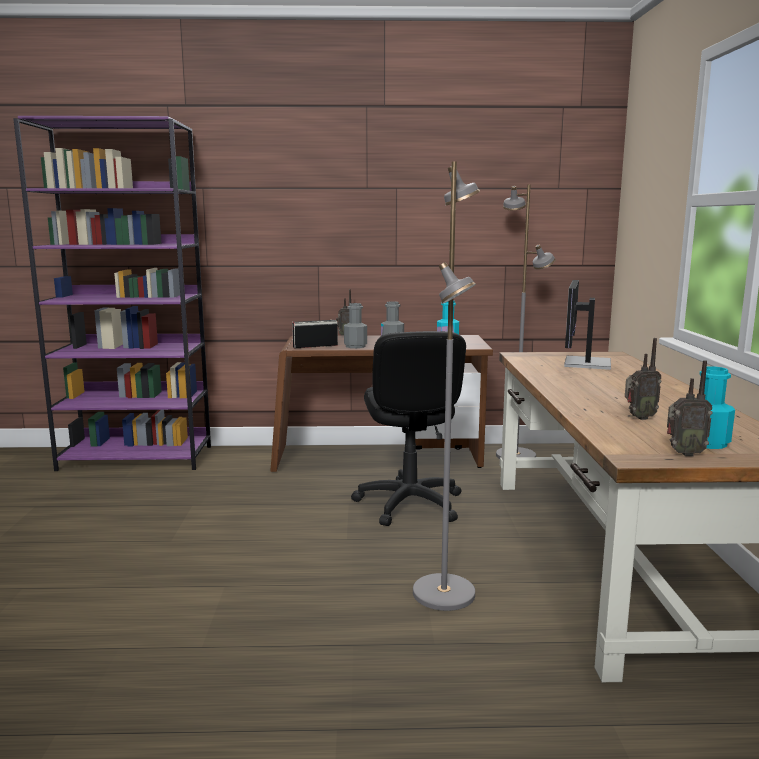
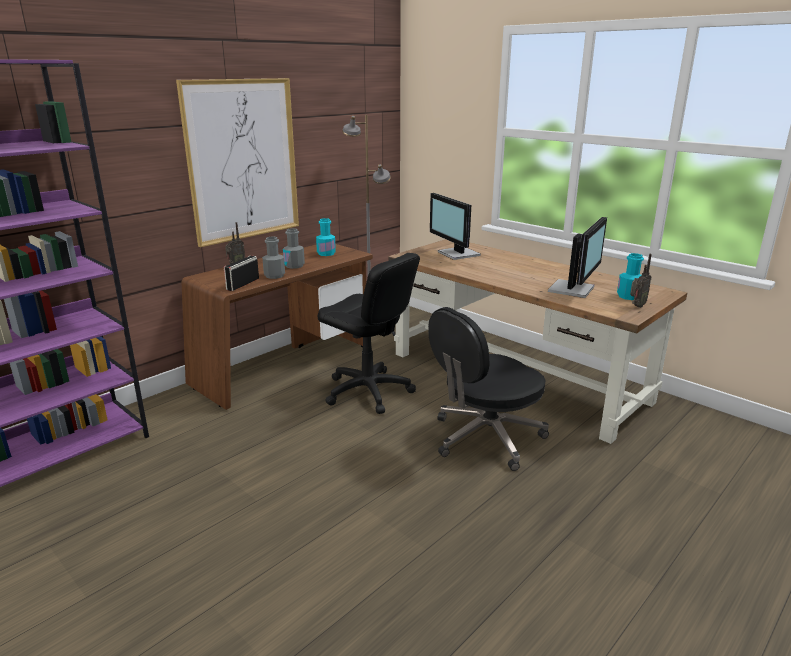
camera: 45 degrees left, 10 degrees up
grey floor lamp [413,161,480,611] -> black office chair [428,307,549,471]
radio [625,338,662,420] -> monitor [548,217,607,298]
none -> picture [176,78,299,247]

